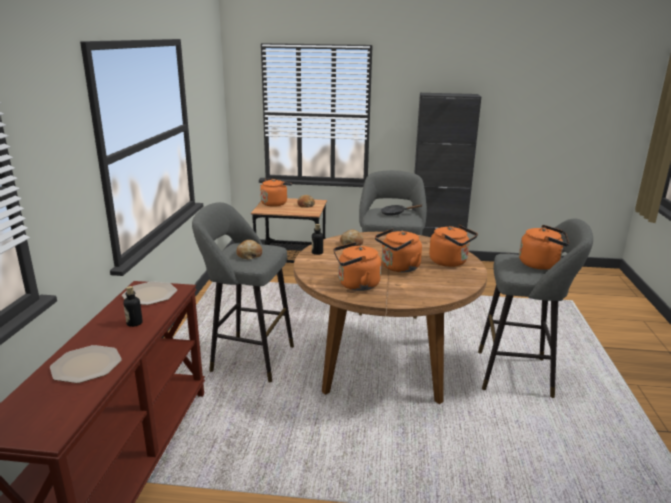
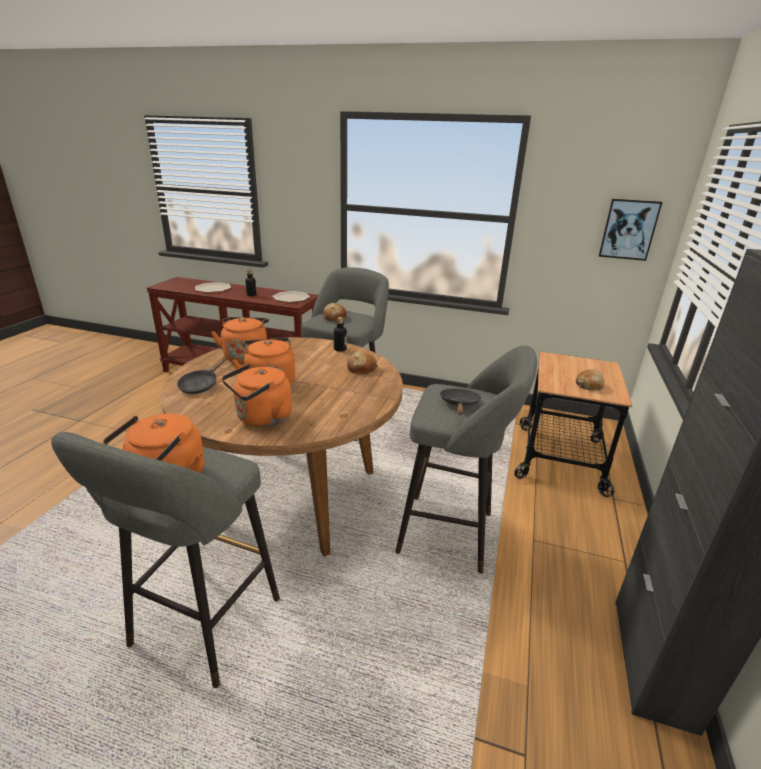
camera: 100 degrees right, 5 degrees up
orange kettle [260,178,292,207] -> none
none -> black frying pan [177,357,227,394]
none -> picture [599,199,662,261]

